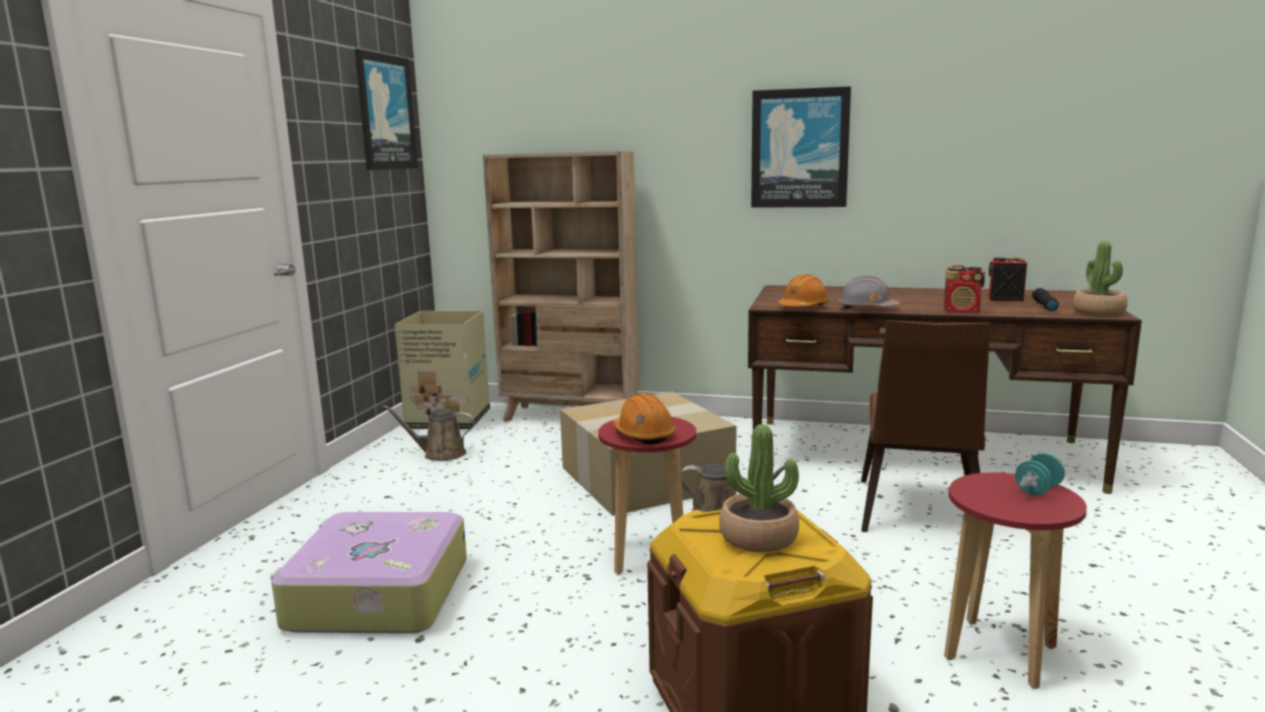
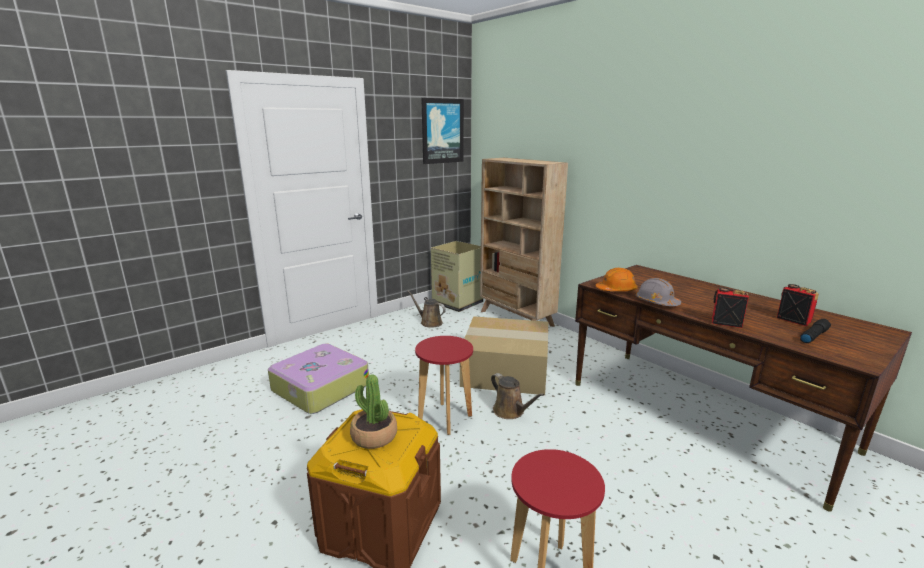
camera: 35 degrees right, 5 degrees up
orange hard hat [613,393,676,444] -> none
picture [751,86,851,208] -> none
brown chair [861,320,991,532] -> none
radio [944,264,985,313] -> radio turned 150 degrees clockwise [712,287,749,328]
turquoise dumbbell [1015,453,1065,495] -> none
potted plant [1072,241,1128,316] -> none

